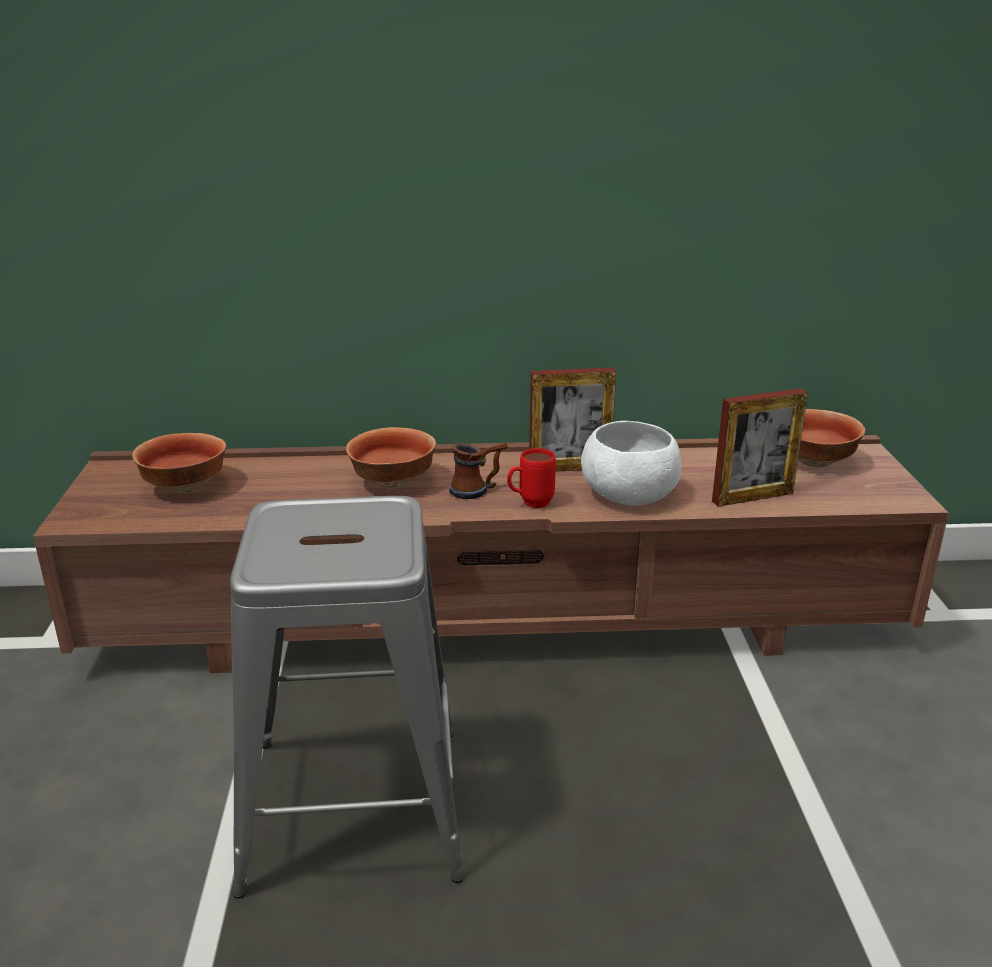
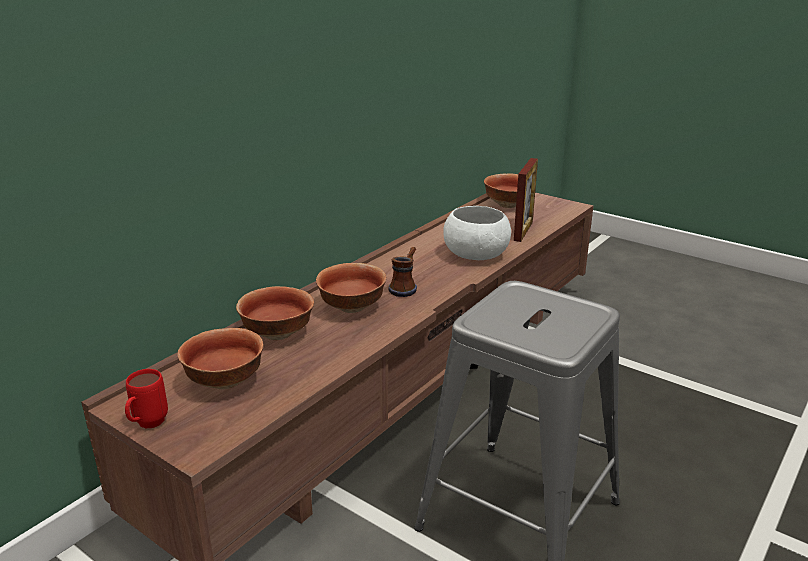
camera: 50 degrees left, 0 degrees up
red mug [507,448,556,508] -> red mug moved to [125,369,168,429]
picture frame [529,367,616,472] -> none
none -> bowl [236,286,314,340]

